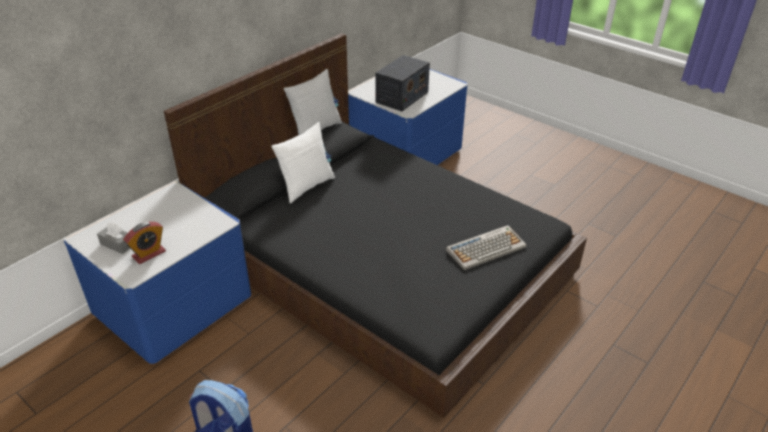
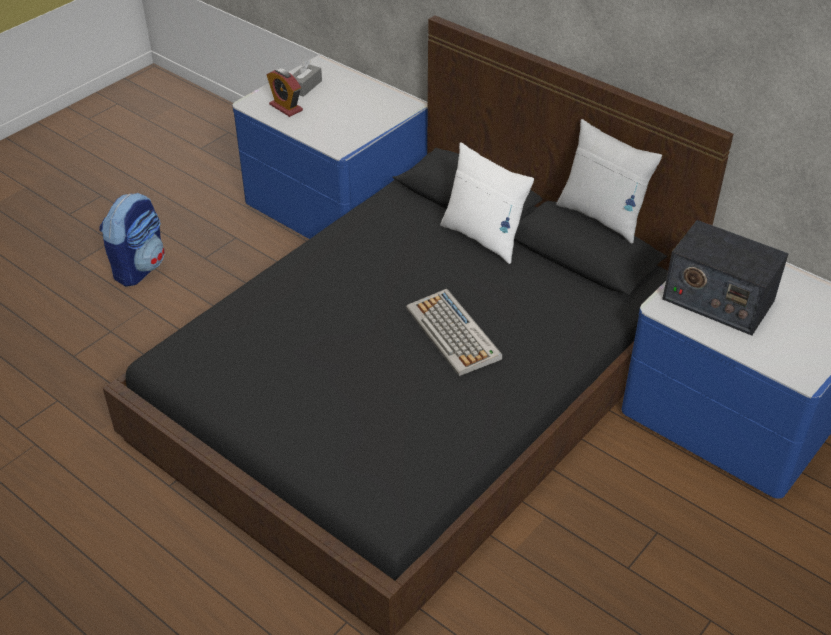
camera: 90 degrees right, 5 degrees up
keyboard [446,225,527,270] -> keyboard moved to [406,289,502,376]

